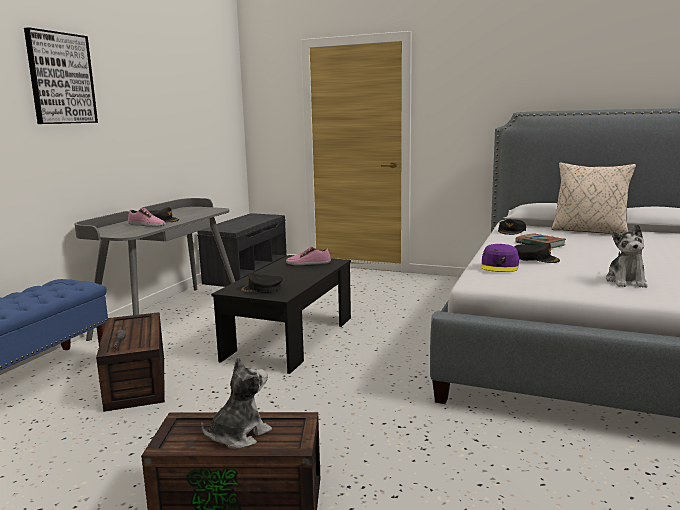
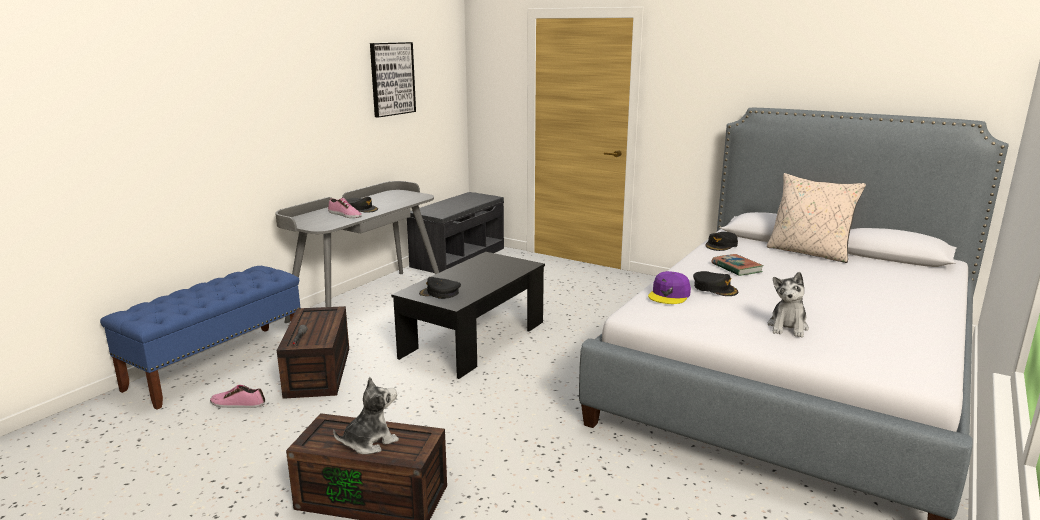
camera: 10 degrees right, 5 degrees up
picture [24,27,98,124] -> picture moved to [370,42,416,118]
shoe [286,247,331,265] -> shoe moved to [210,385,265,408]

